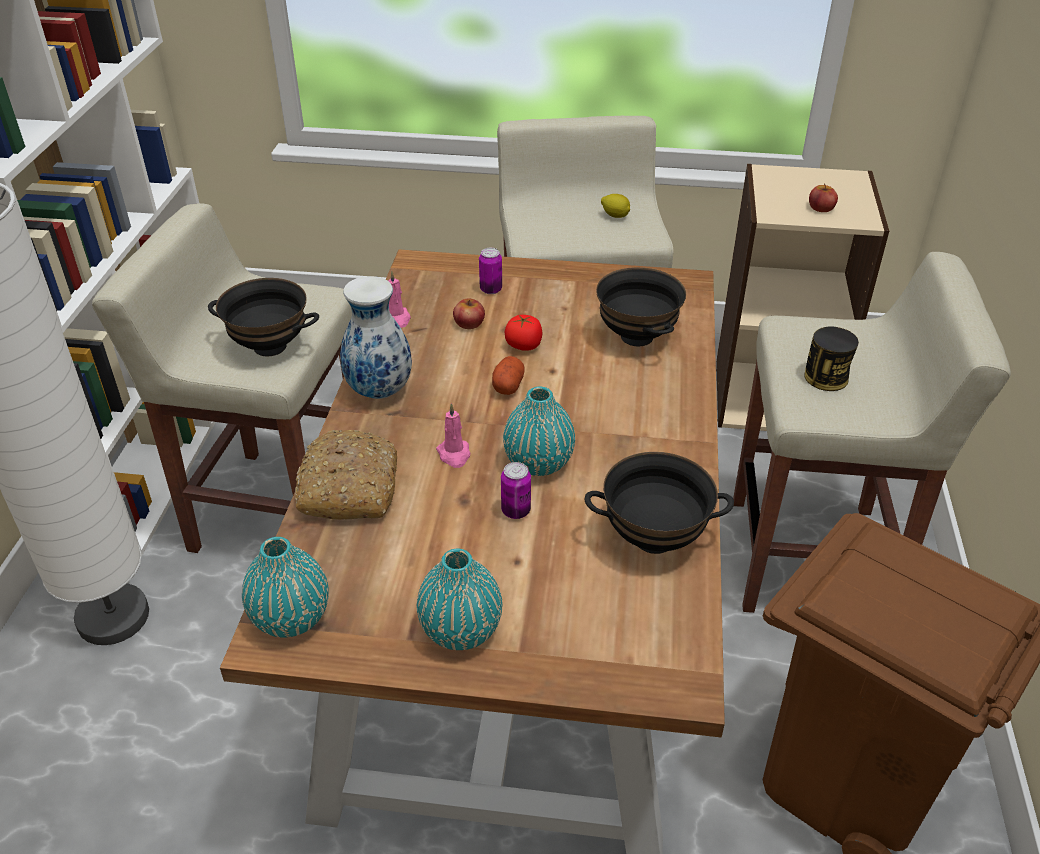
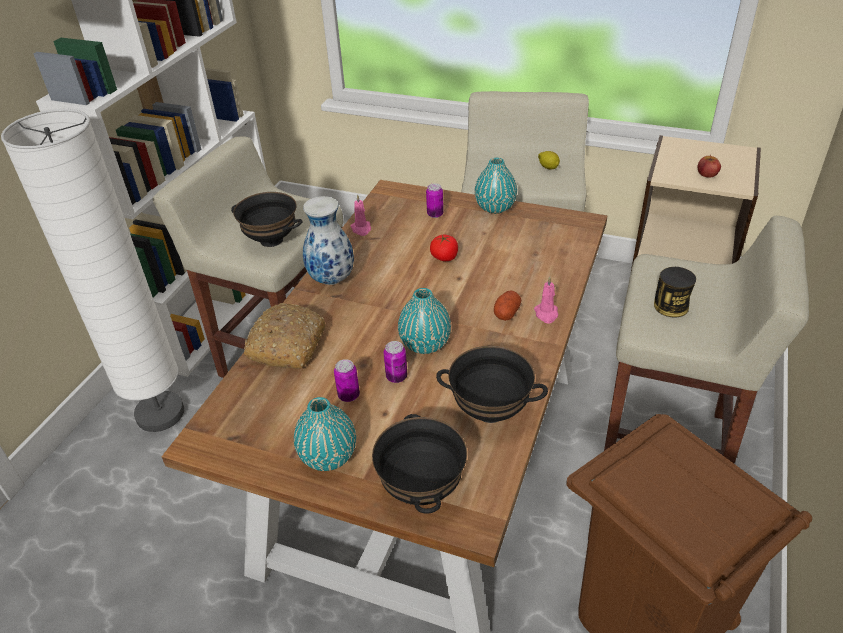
camera: 15 degrees right, 0 degrees up
turquoise vase [242,537,329,638] -> turquoise vase moved to [475,158,517,214]
pink candle [436,403,470,468] -> pink candle moved to [534,276,558,324]
apple [453,299,485,329] -> none
potato [492,356,525,395] -> potato moved to [494,290,521,321]
black bowl [596,267,686,346] -> black bowl moved to [372,414,467,514]
none -> can [334,359,360,402]

